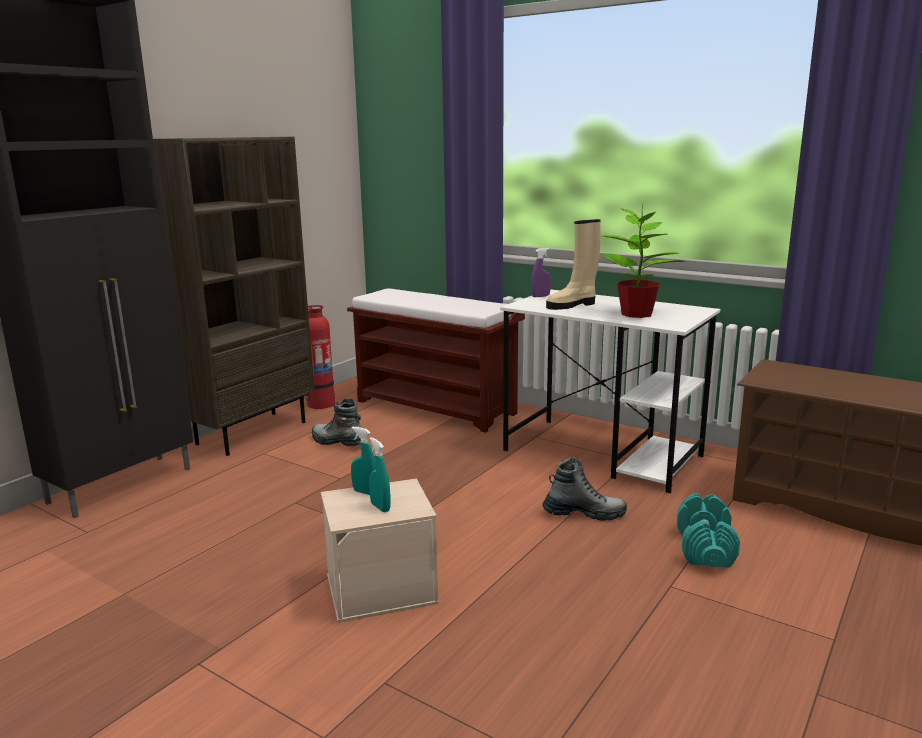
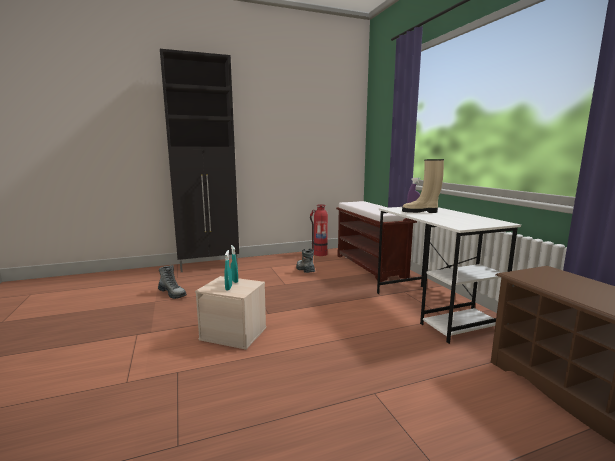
camera: 35 degrees right, 5 degrees down
brown bookcase [153,137,314,456] -> none
boot [543,457,627,521] -> boot moved to [158,265,187,299]
potted plant [600,205,685,318] -> none
turquoise dumbbell [677,493,740,567] -> none

